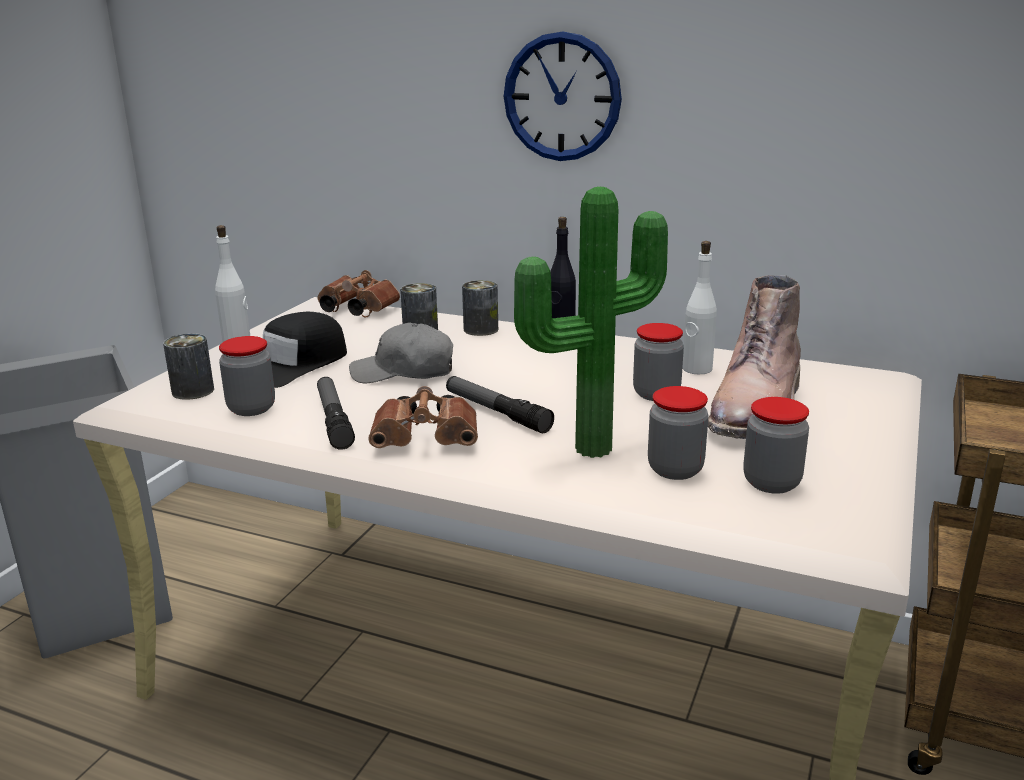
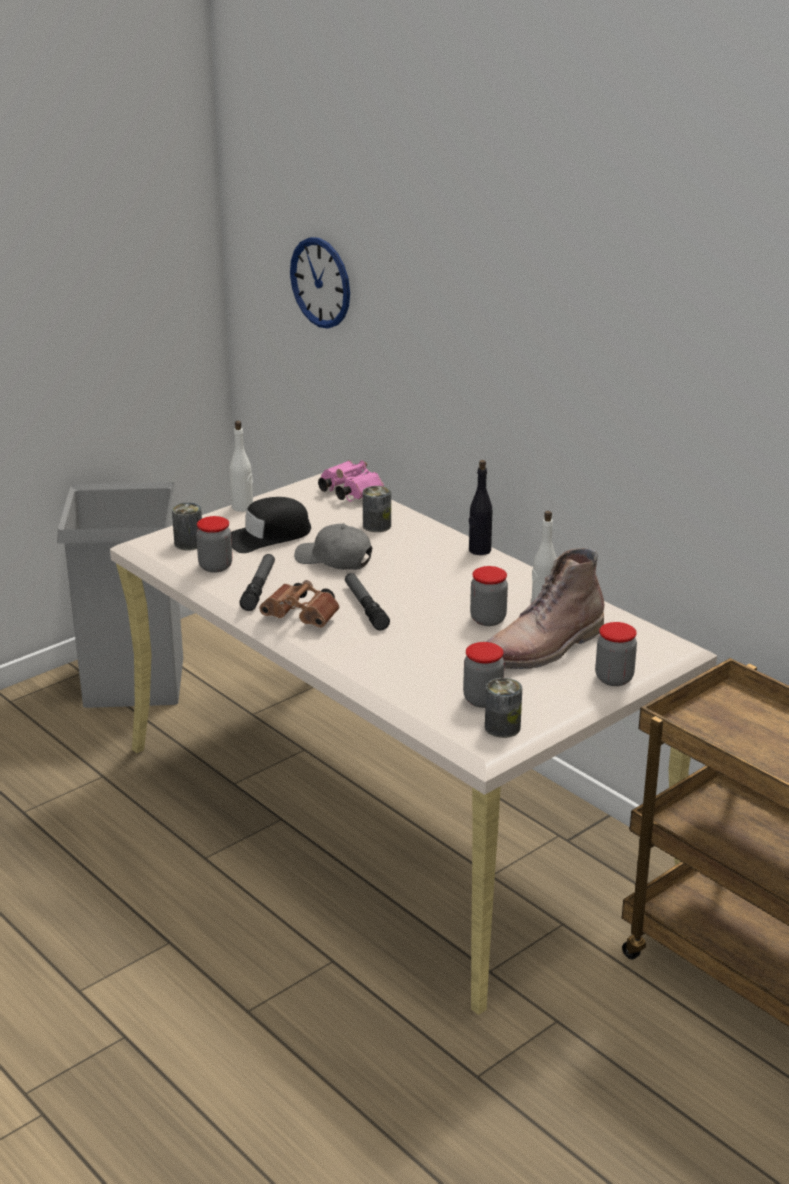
camera: 25 degrees right, 5 degrees up
brown binoculars [317,270,400,318] -> pink binoculars [318,460,384,501]
can [462,280,498,336] -> can moved to [485,678,522,738]
wall clock [504,31,622,161] -> wall clock moved to [290,237,350,329]
potted plant [514,186,668,458] -> none
jar [648,386,709,480] -> jar moved to [595,622,637,686]

